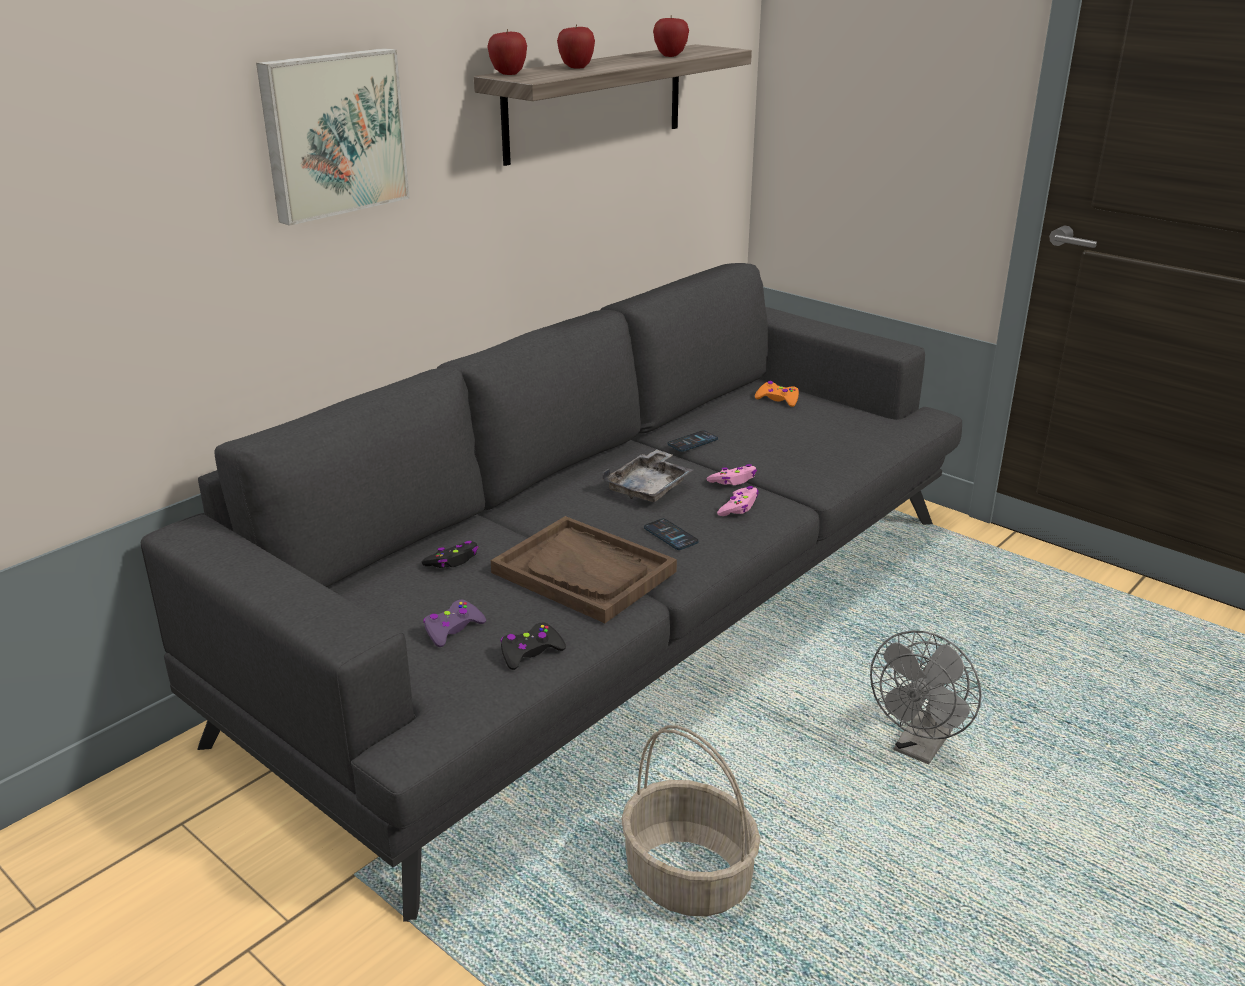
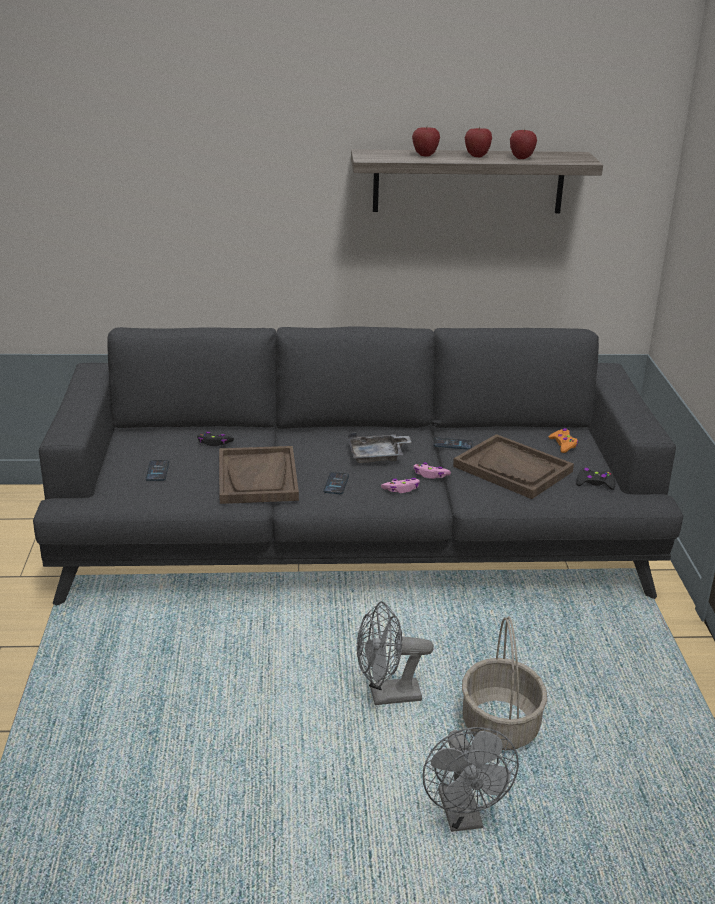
camera: 45 degrees right, 0 degrees up
picture [256,48,410,226] -> none
purple game controller [423,600,486,647] -> phone [146,460,169,481]
apple [487,29,527,75] -> apple moved to [465,127,492,157]
black game controller [500,622,566,670] -> black game controller moved to [576,468,615,490]
basket [621,725,761,916] -> basket moved to [462,616,547,751]
none -> grey fan [422,727,519,832]
none -> brown tray [453,434,574,499]

